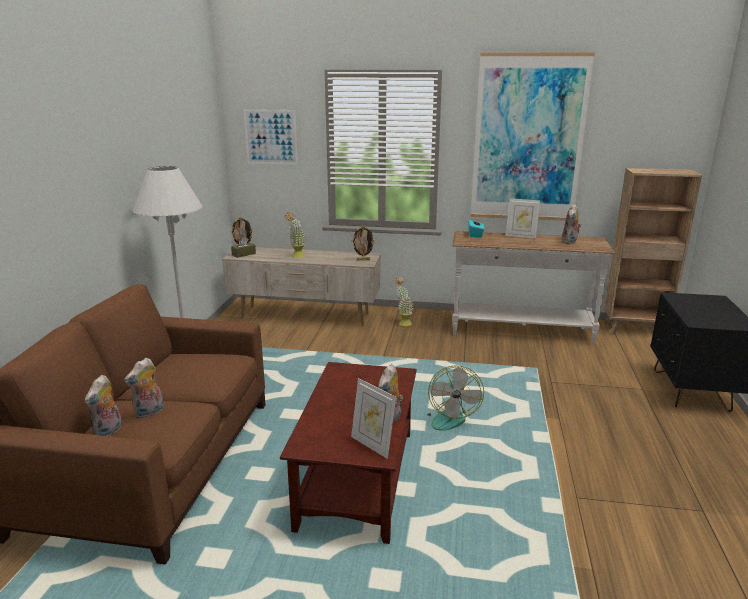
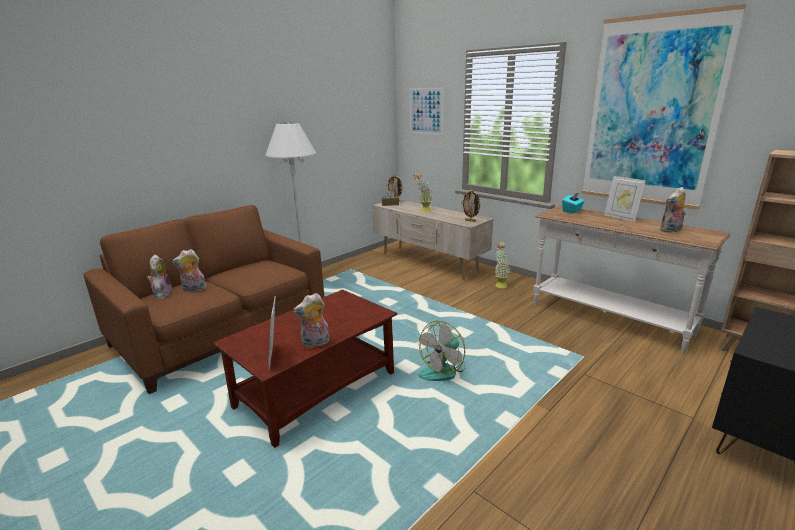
camera: 35 degrees right, 0 degrees up
plush toy [85,375,122,436] -> plush toy turned 120 degrees clockwise [147,254,173,300]

